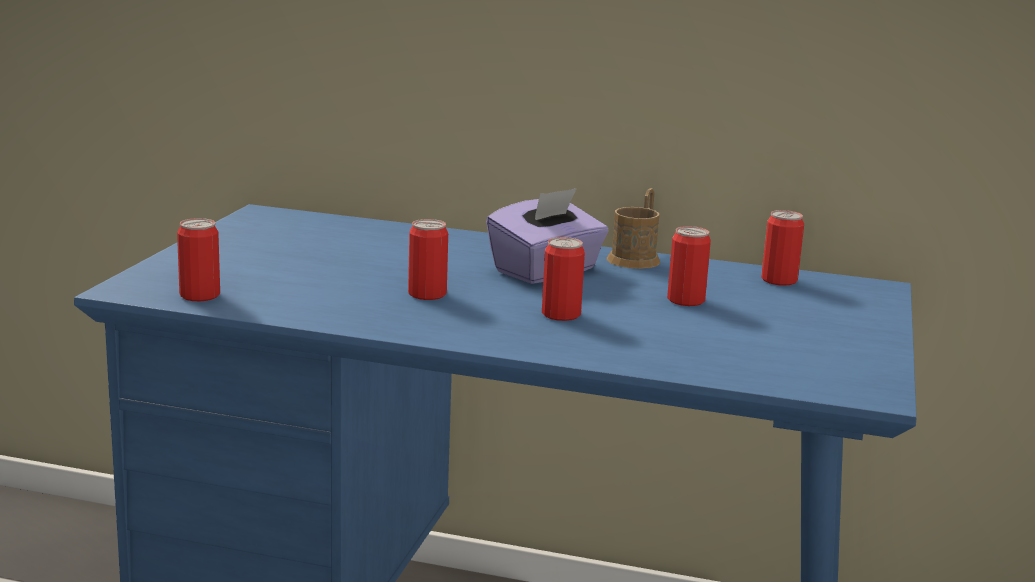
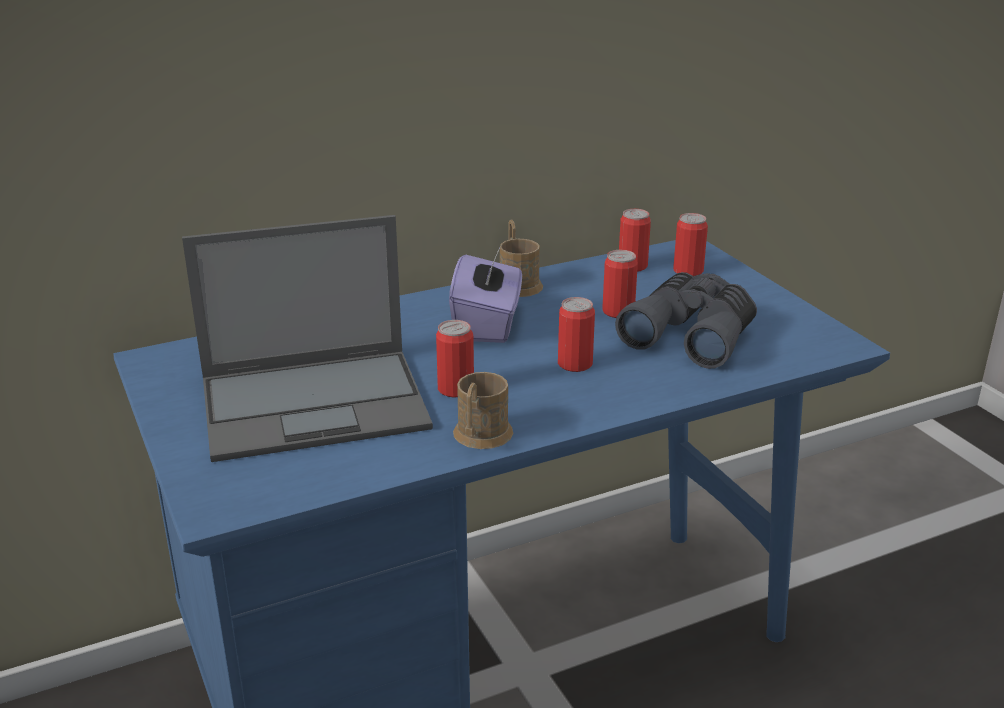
camera: 40 degrees left, 10 degrees up
can [177,218,220,301] -> can moved to [673,213,708,277]
none -> laptop [182,215,433,462]
none -> brown mug [453,372,514,449]
none -> grey binoculars [615,272,757,369]

